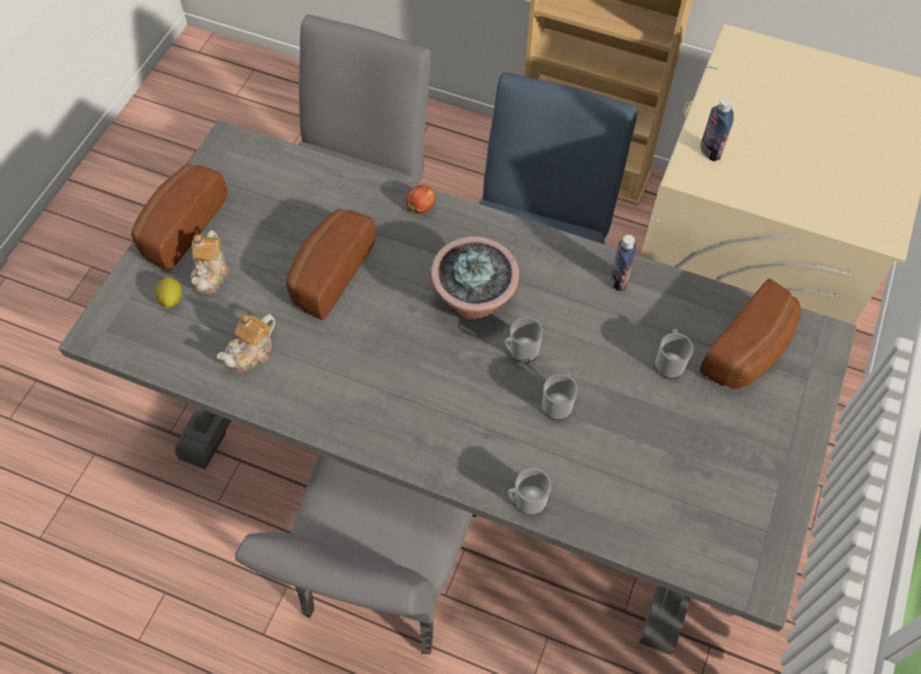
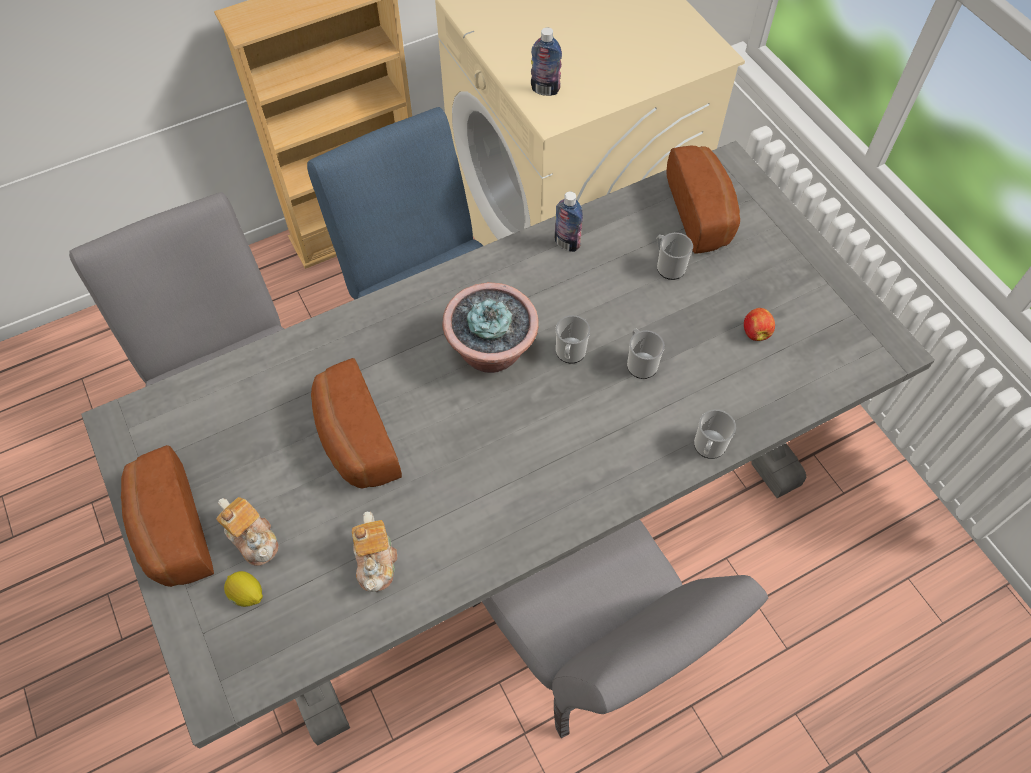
camera: 50 degrees left, 0 degrees up
apple [406,185,436,214] -> apple moved to [744,308,775,341]

